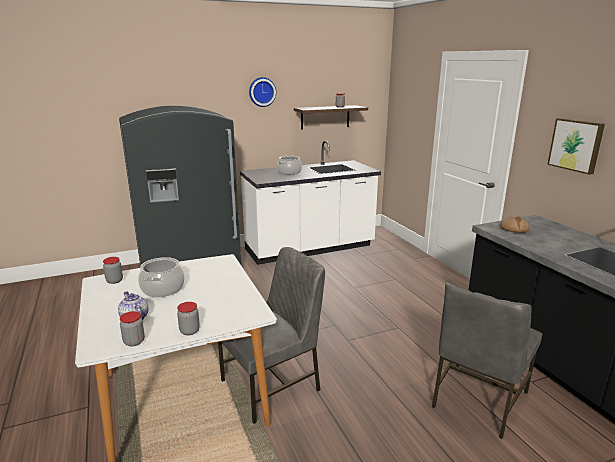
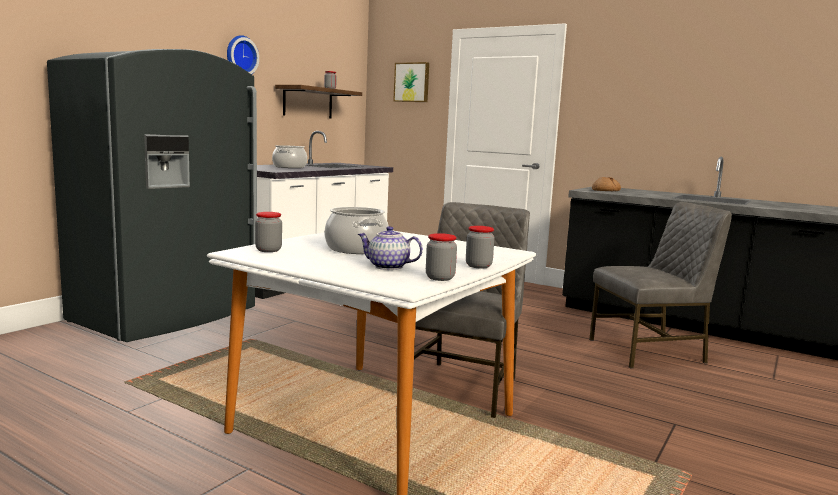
camera: 35 degrees left, 10 degrees down
grey chair [432,283,542,439] -> grey chair turned 105 degrees counterclockwise [589,202,732,368]
picture [547,118,605,175] -> picture moved to [393,62,429,102]

